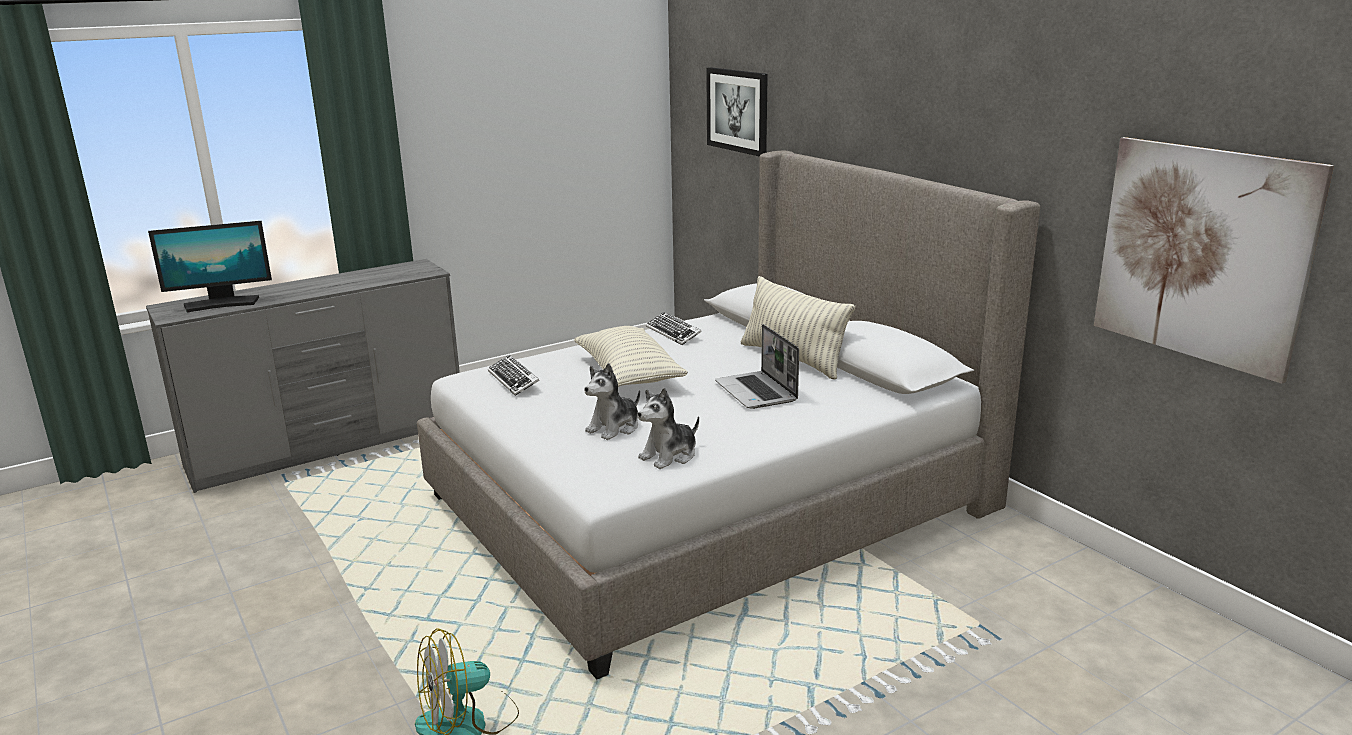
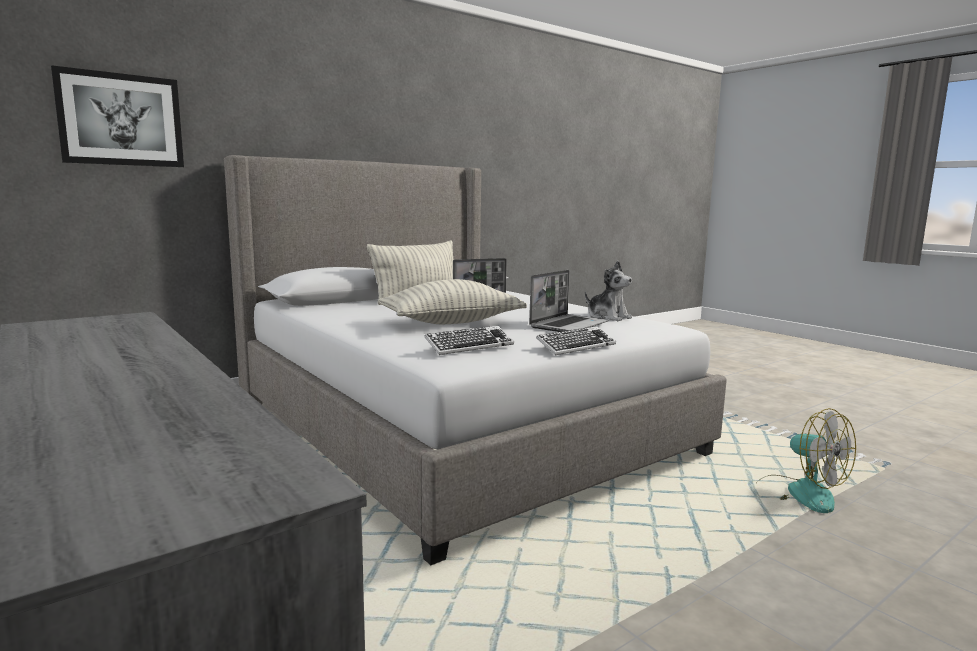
camera: 95 degrees left, 10 degrees down
monitor [148,221,272,313] -> none
plush toy [584,363,640,440] -> laptop [529,270,608,332]
keyboard [646,312,702,345] -> keyboard moved to [536,326,616,355]
picture [1094,137,1334,384] -> none

